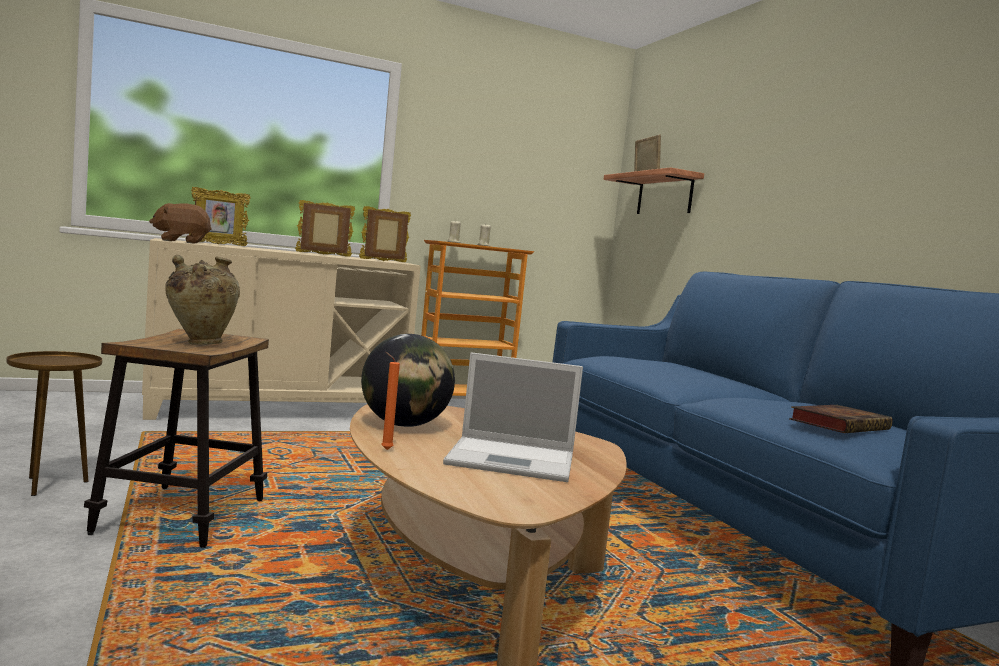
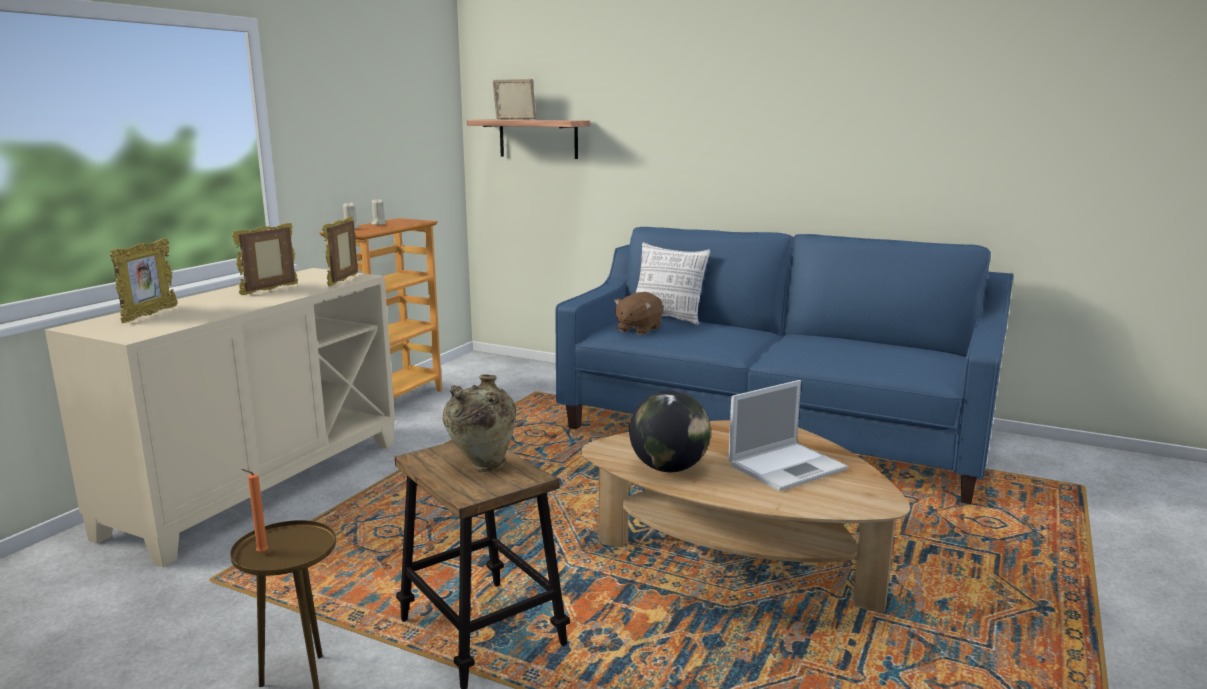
camera: 40 degrees left, 10 degrees up
brown plush toy [149,203,212,244] -> brown plush toy moved to [614,292,663,335]
orange candle [381,352,400,450] -> orange candle moved to [241,469,268,553]
book [789,405,893,433] -> none
none -> pillow [636,242,710,325]

